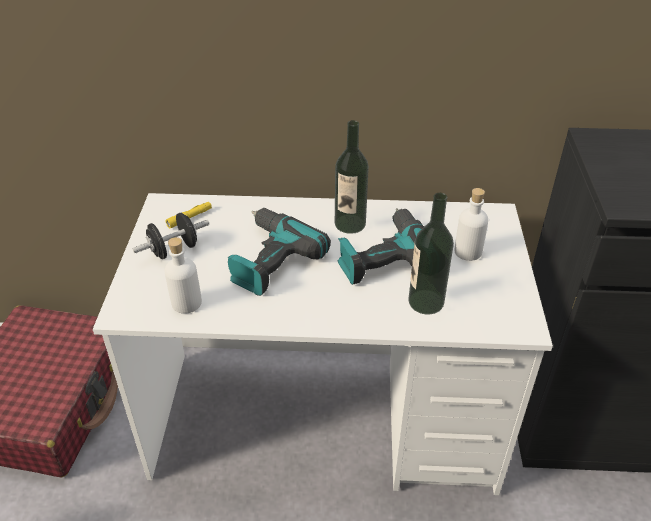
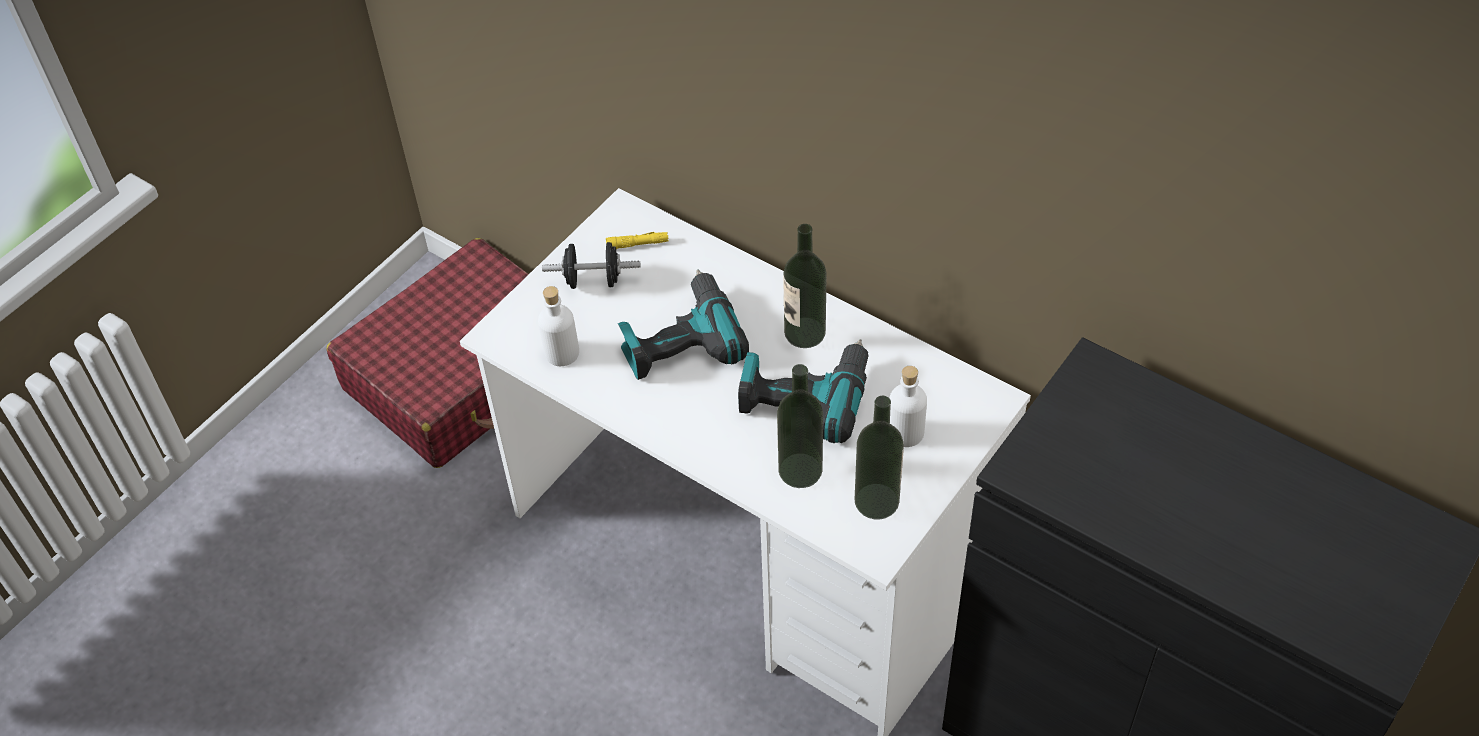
camera: 35 degrees right, 10 degrees up
none -> bottle [855,396,904,519]

